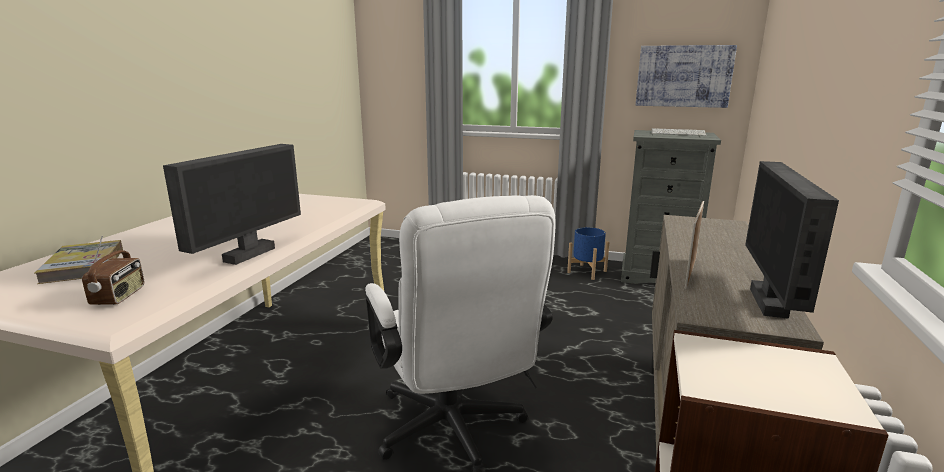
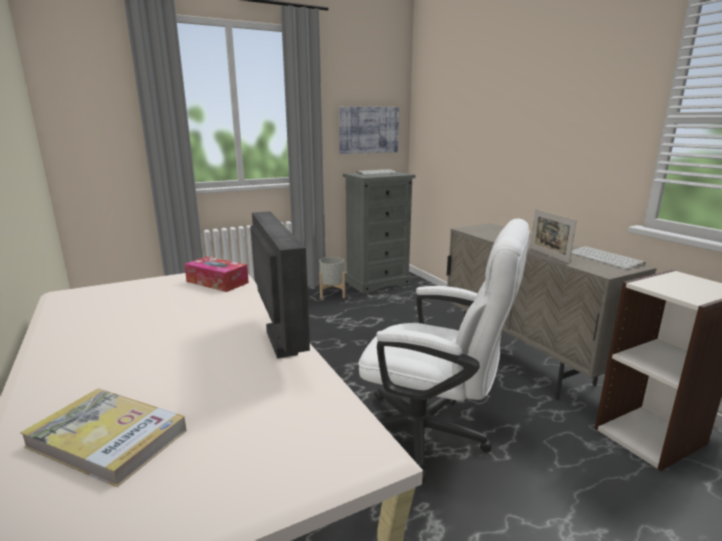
camera: 45 degrees left, 0 degrees up
radio [82,236,144,305] -> none
blue planter [567,227,609,280] -> grey planter [319,257,345,299]
monitor [745,161,839,319] -> keyboard [572,246,646,269]
none -> tissue box [184,256,249,292]

